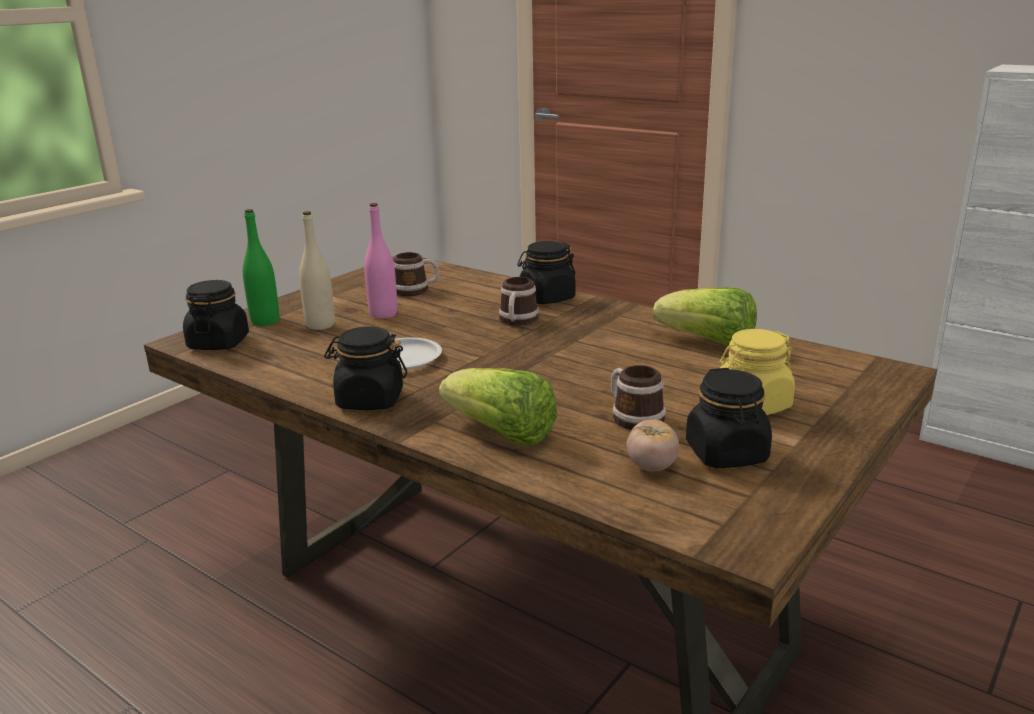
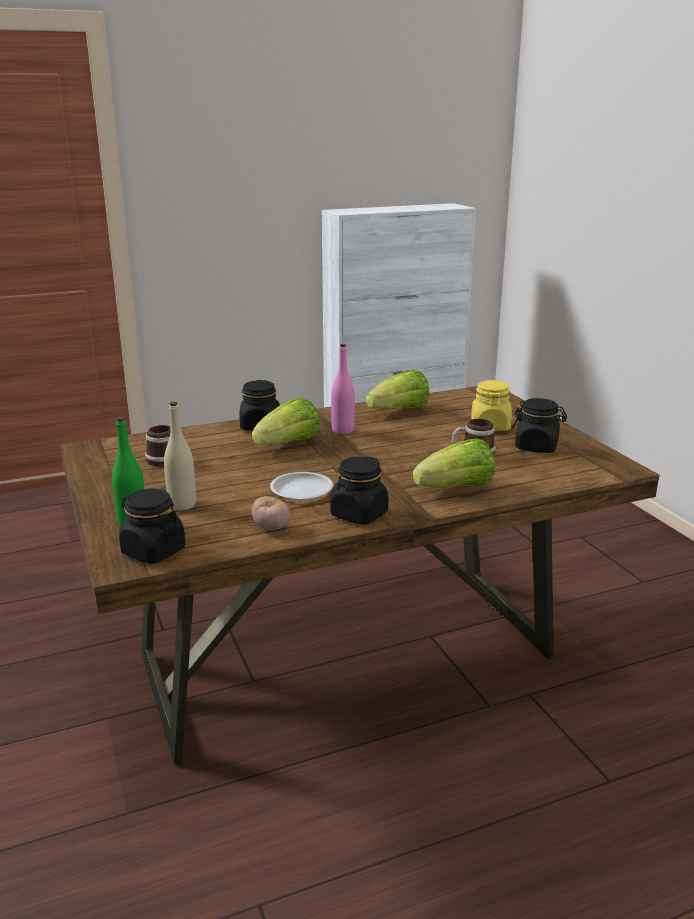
camera: 60 degrees left, 0 degrees up
pink bottle [364,203,397,319] -> pink bottle moved to [331,344,355,434]
mug [498,277,539,326] -> lettuce [252,397,320,445]
tomato [627,420,679,472] -> tomato moved to [252,496,290,530]

